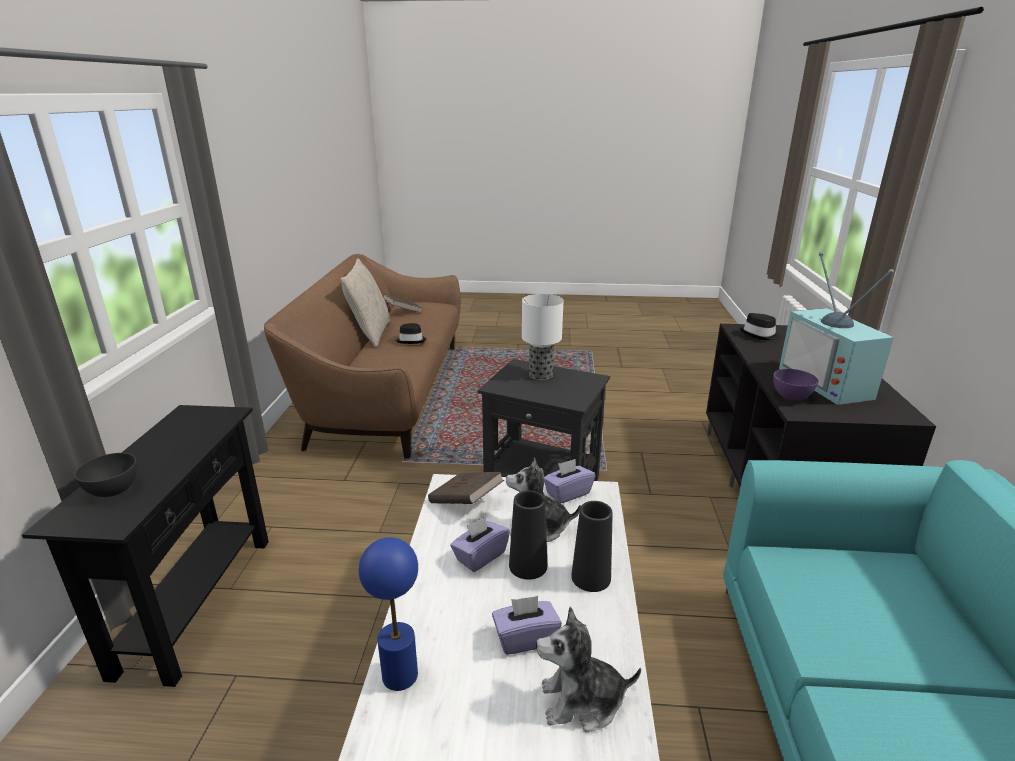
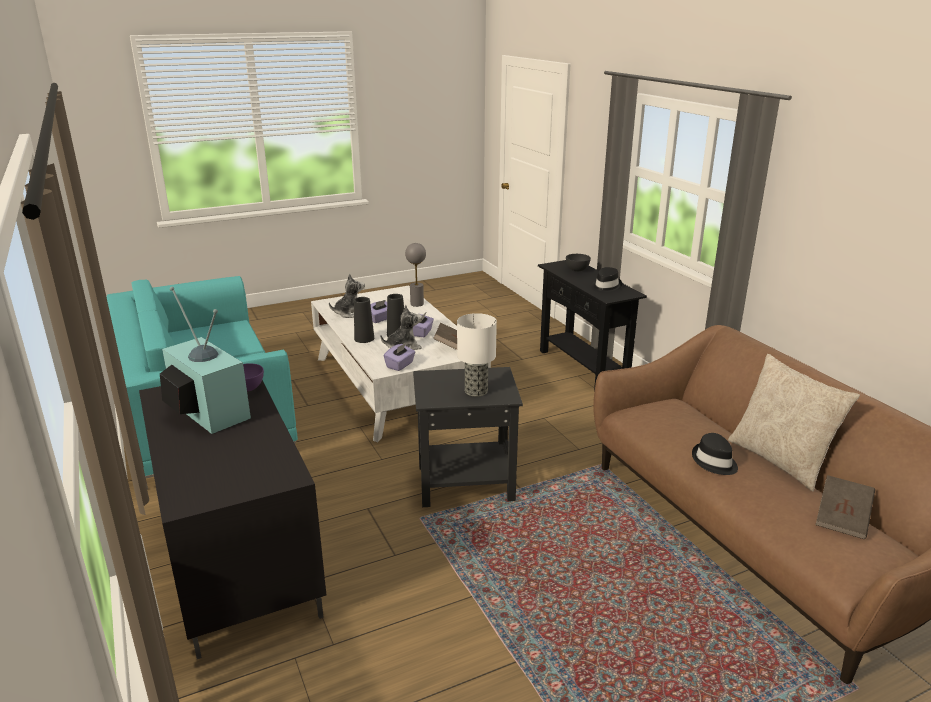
camera: 150 degrees right, 0 degrees up
blue table lamp [359,537,418,691] -> grey table lamp [405,243,426,307]
black hat [739,313,781,340] -> black hat moved to [591,267,622,293]

